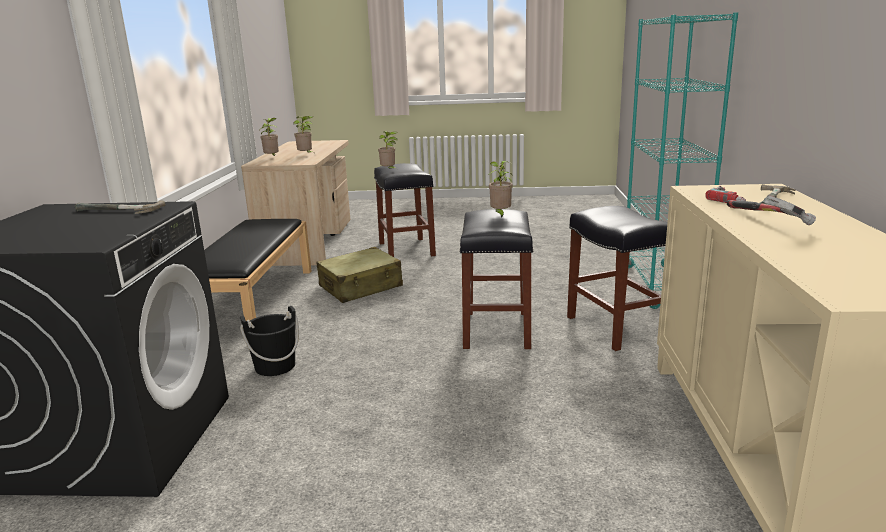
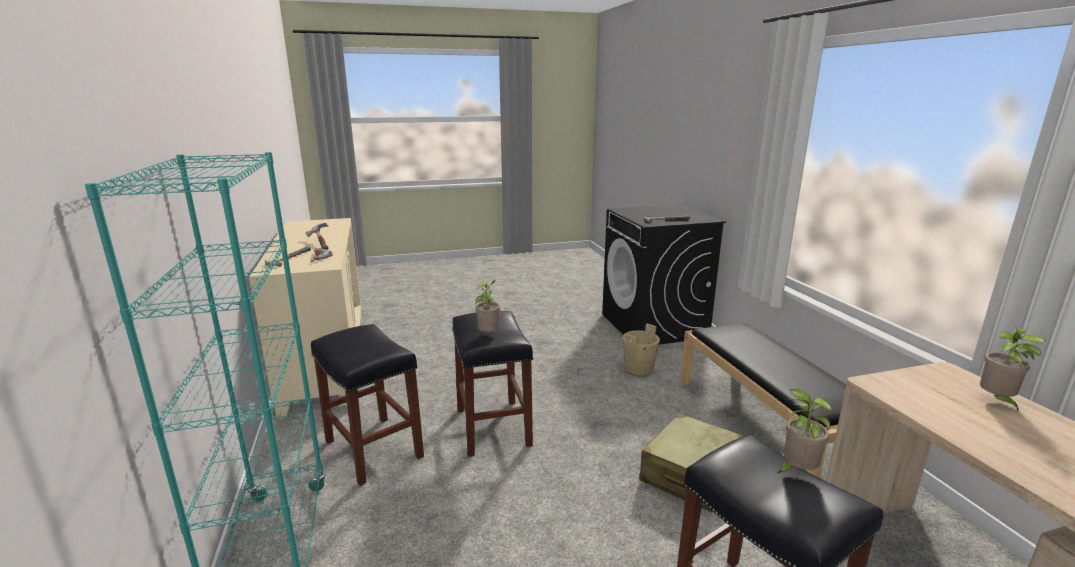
camera: 160 degrees right, 0 degrees up
black bucket [240,306,299,376] -> beige bucket [622,324,660,375]
potted plant [293,116,314,153] -> none

